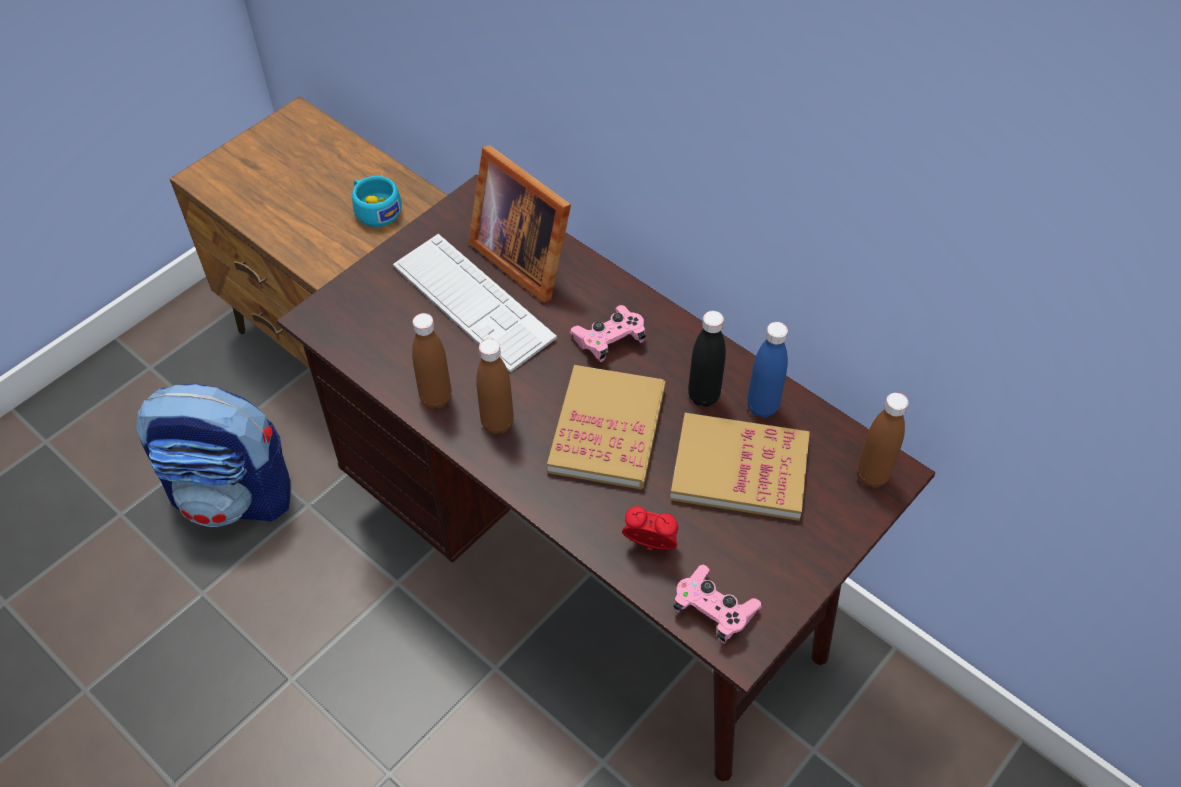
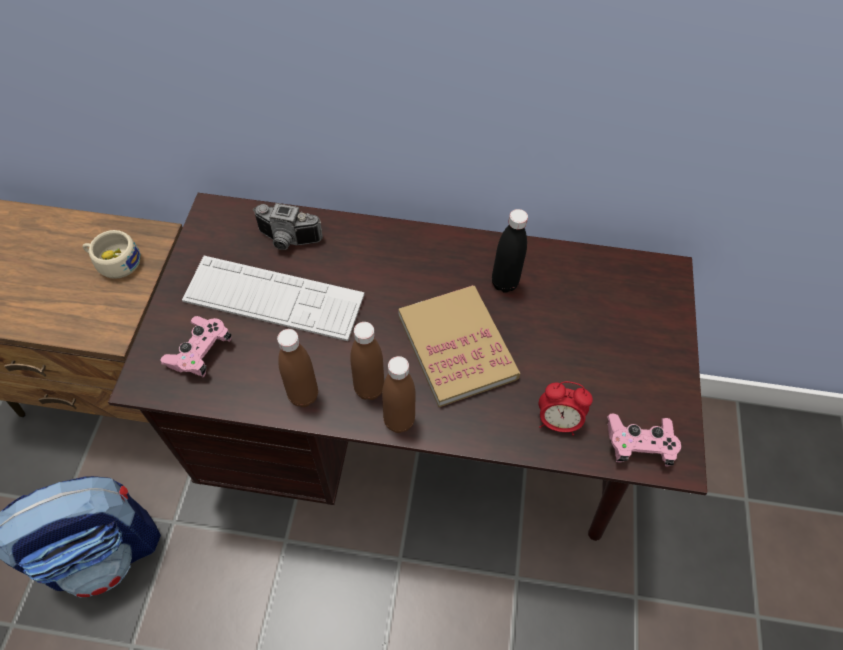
camera: 35 degrees left, 5 degrees up
turquoise cup [352,176,402,227] -> beige cup [83,230,140,279]
picture frame [468,145,571,303] -> camera [253,203,323,250]
pink game controller [570,305,646,362] -> pink game controller moved to [161,316,232,377]
alarm clock [622,506,678,550] -> alarm clock turned 150 degrees counterclockwise [539,381,593,436]
book [670,413,810,521] -> none
blue bottle [747,322,788,418] -> none
brown bottle [856,393,909,488] -> brown bottle moved to [382,356,415,433]

